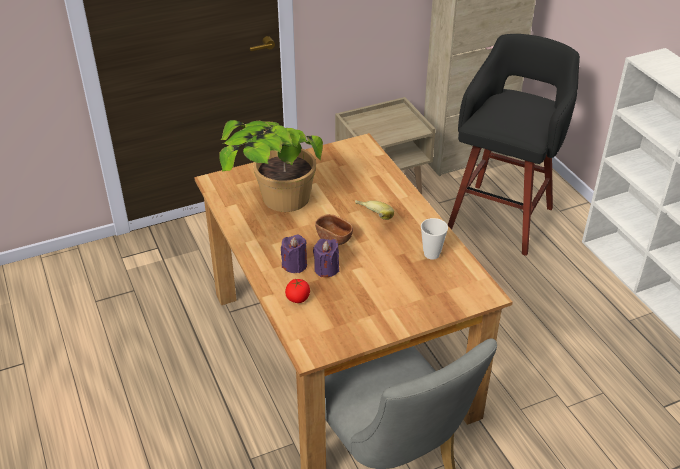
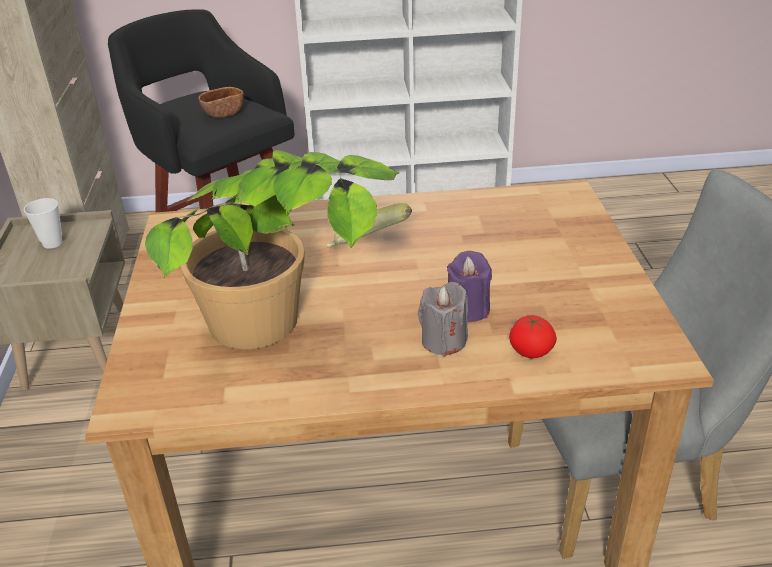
camera: 70 degrees left, 5 degrees down
purple candle [281,234,307,273] -> grey candle [418,282,468,356]
brown bowl [315,214,353,245] -> brown bowl moved to [198,87,244,118]
cup [421,218,448,260] -> cup moved to [24,198,62,249]

